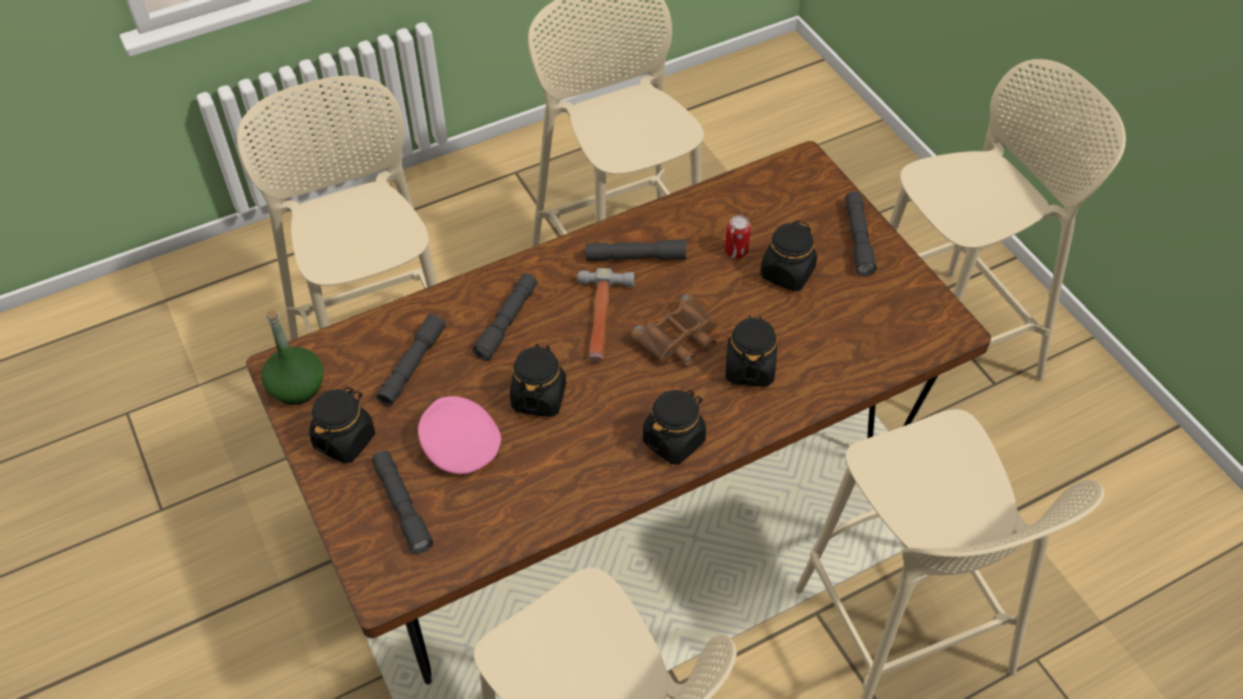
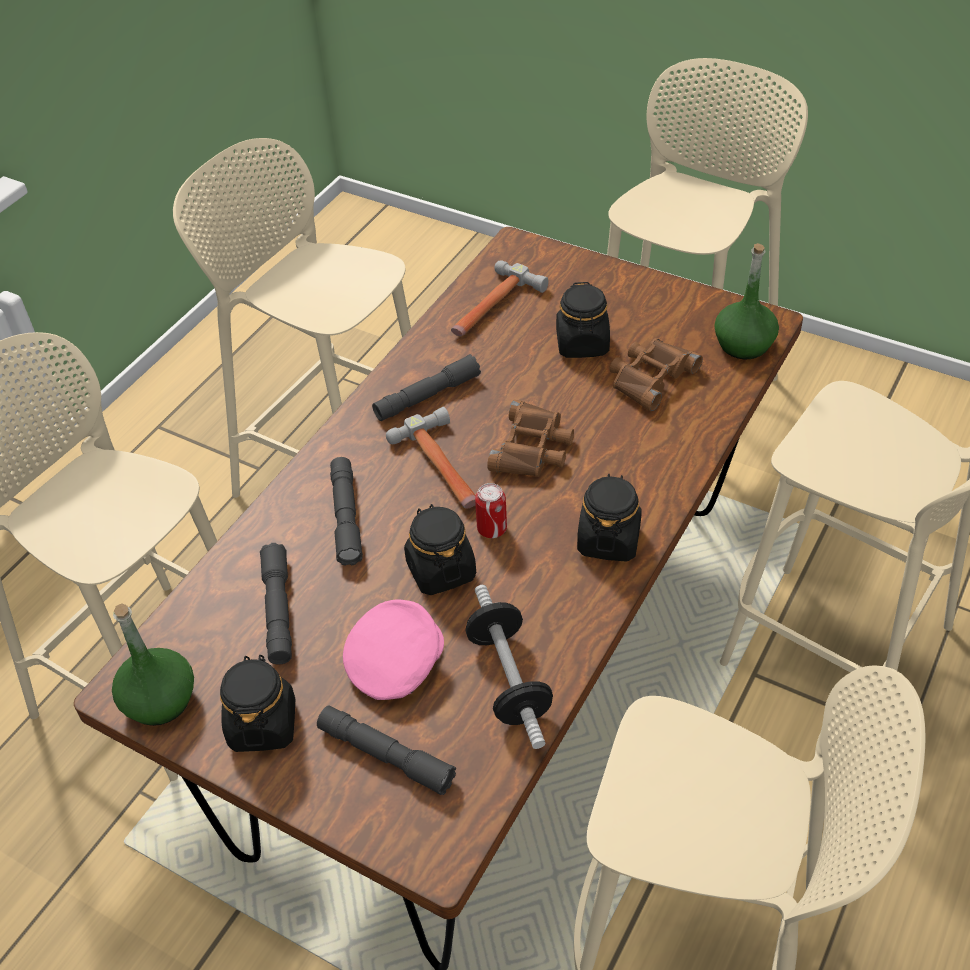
camera: 30 degrees left, 5 degrees down
pink cap [418,396,501,474] -> pink cap turned 105 degrees clockwise [343,599,444,700]
can [725,215,751,258] -> can moved to [475,483,507,538]
black jar [725,315,777,386] -> none
grey flashlight [845,191,877,276] -> none
none -> hammer [451,260,549,336]
none -> dumbbell [465,585,553,749]
none -> brown binoculars [610,338,703,411]
none -> green bottle [714,243,779,359]

